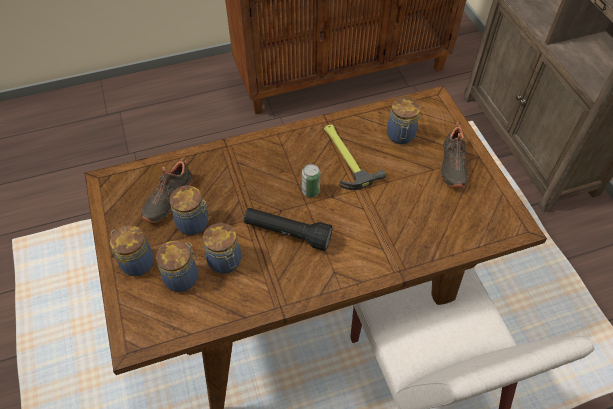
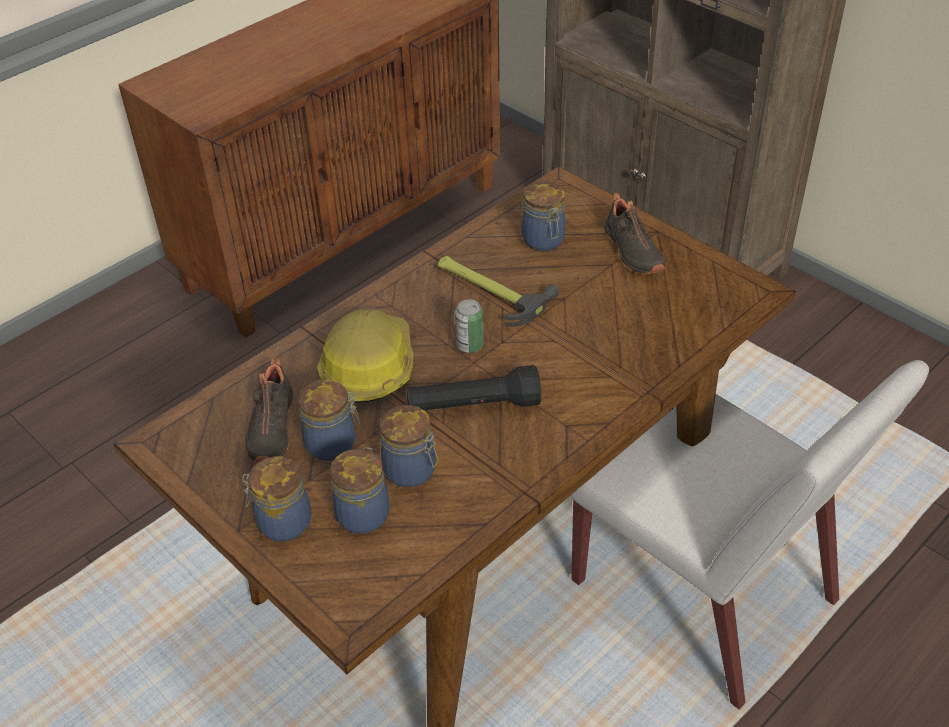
camera: 25 degrees left, 10 degrees down
none -> hard hat [317,308,414,403]

